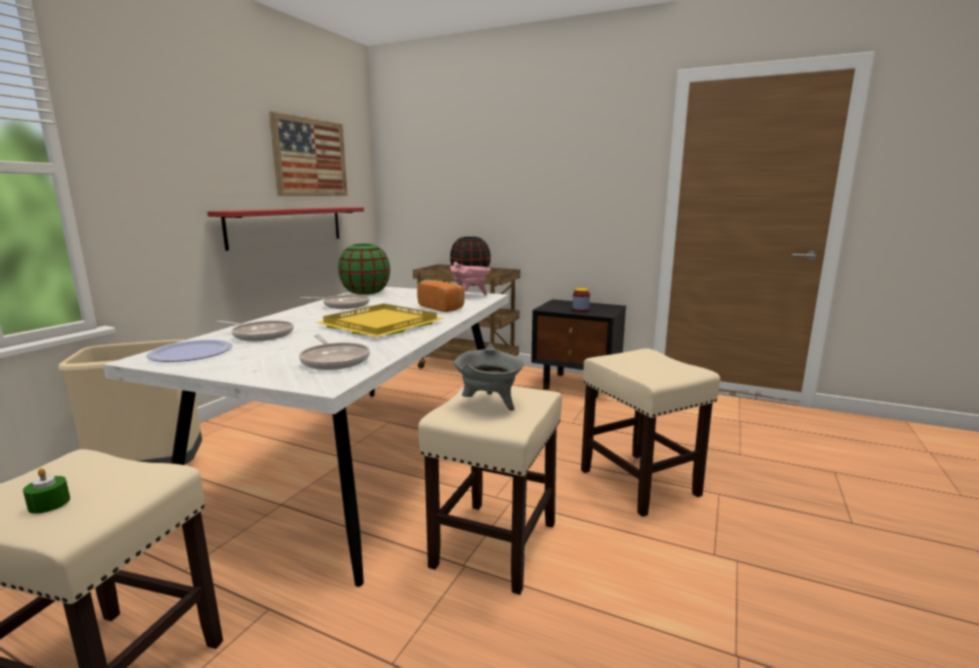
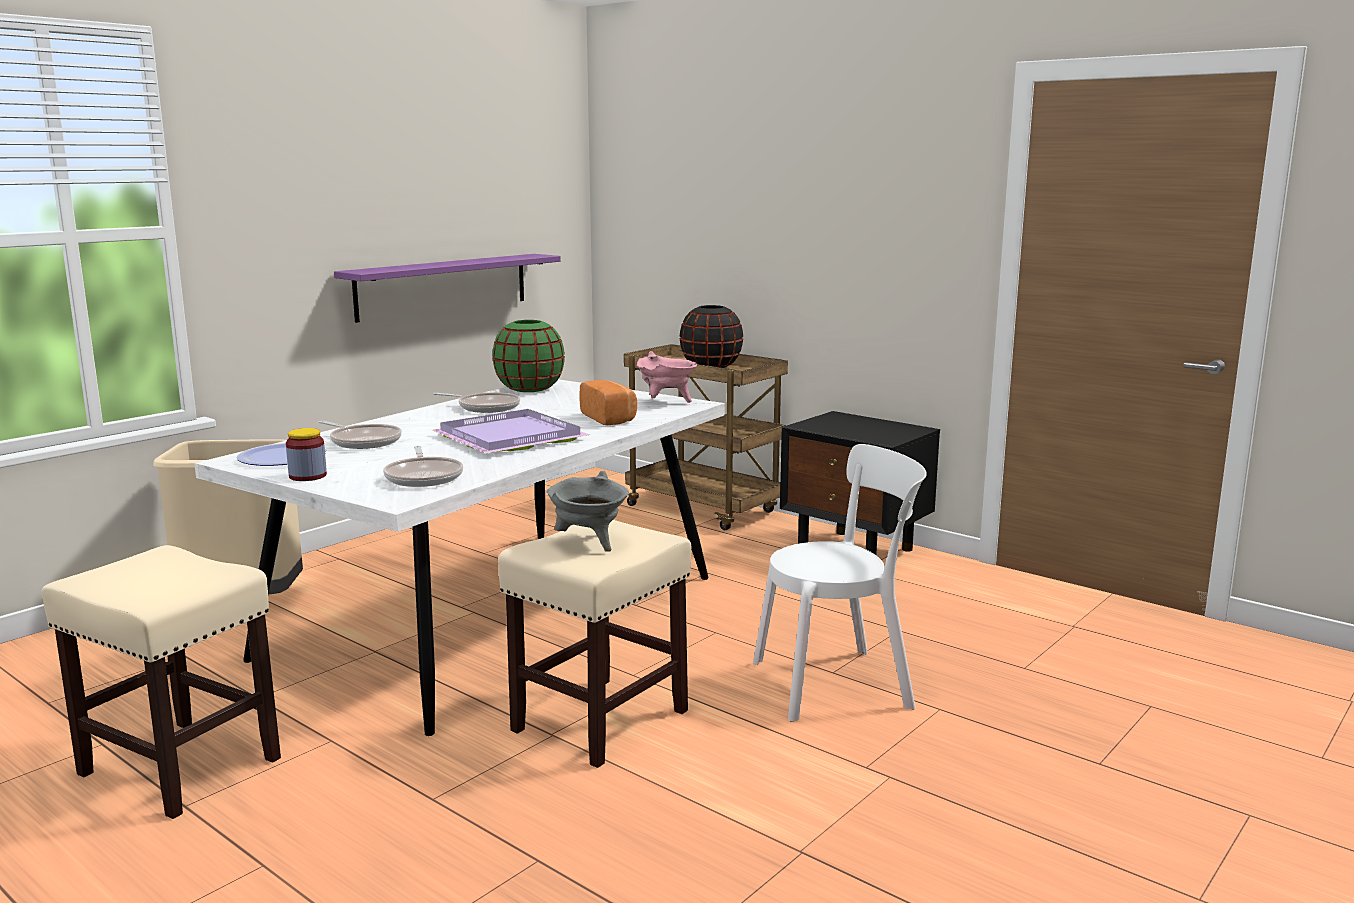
camera: 15 degrees right, 0 degrees up
green candle [23,468,70,514] -> none
red shelf [207,207,364,251] -> purple shelf [334,254,561,323]
picture [269,111,348,196] -> none
yellow tray [316,304,444,337] -> purple tray [433,409,590,453]
jar [572,288,590,312] -> jar moved to [286,428,327,481]
beige stool [581,348,720,517] -> white chair [753,444,927,722]

